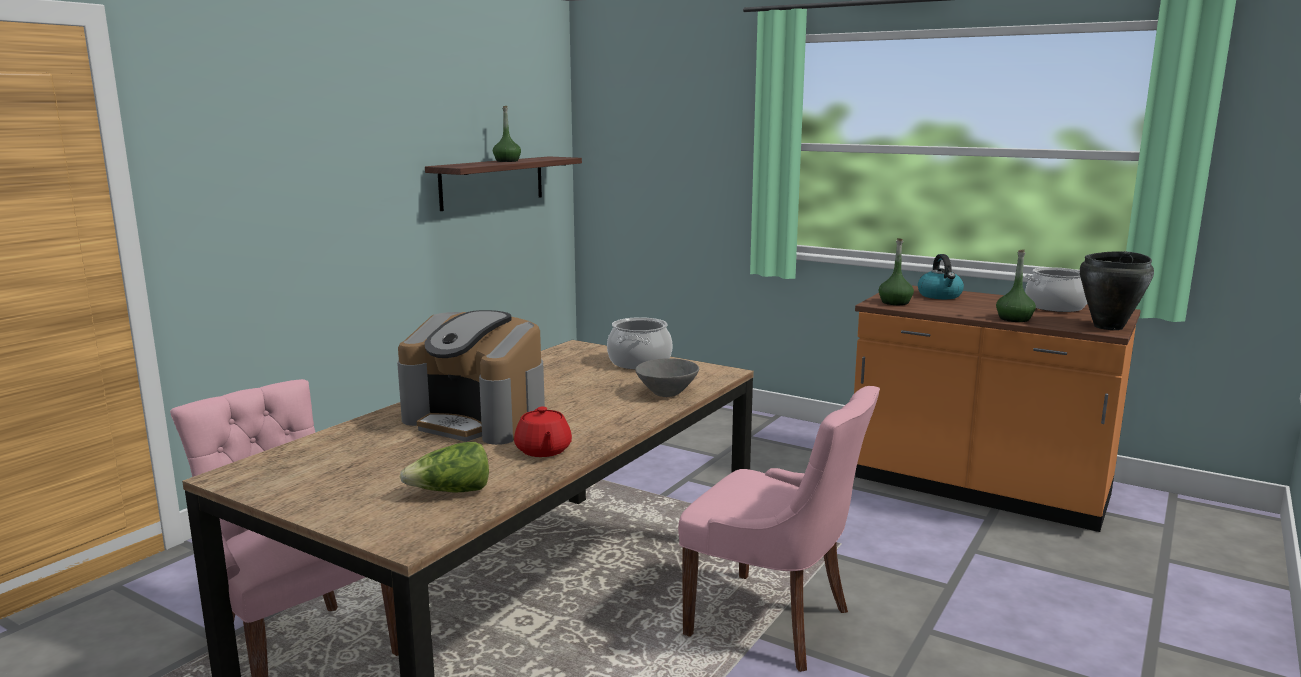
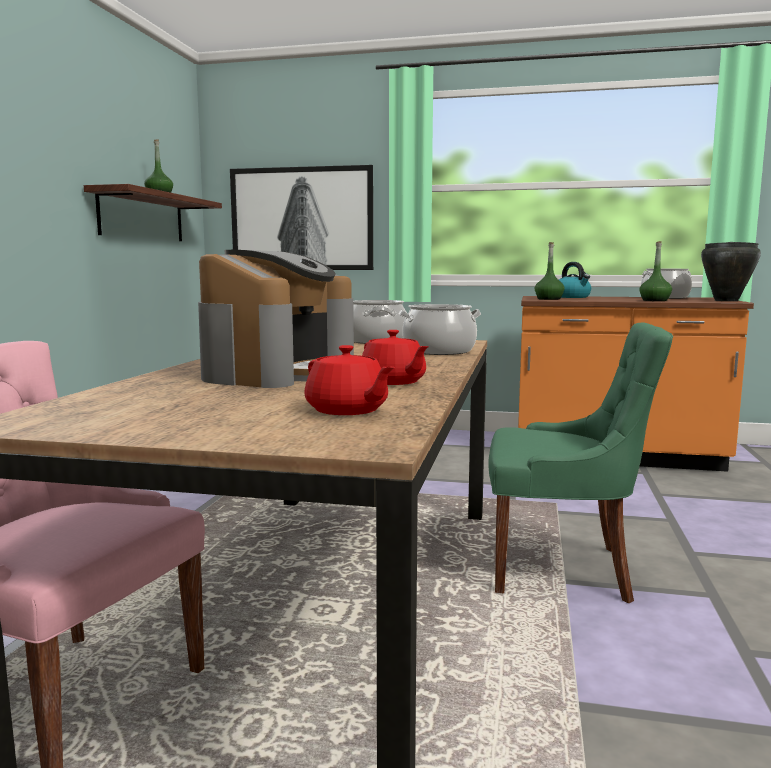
camera: 20 degrees left, 5 degrees down
coffee machine [397,310,545,445] -> coffee machine turned 75 degrees counterclockwise [198,250,354,388]
lettuce [400,442,489,493] -> red teapot [304,345,395,415]
grey bowl [635,358,699,397] -> cooking pot [399,304,481,355]
pink chair [678,386,880,672] -> green chair [488,322,673,603]
none -> picture [230,165,373,270]

